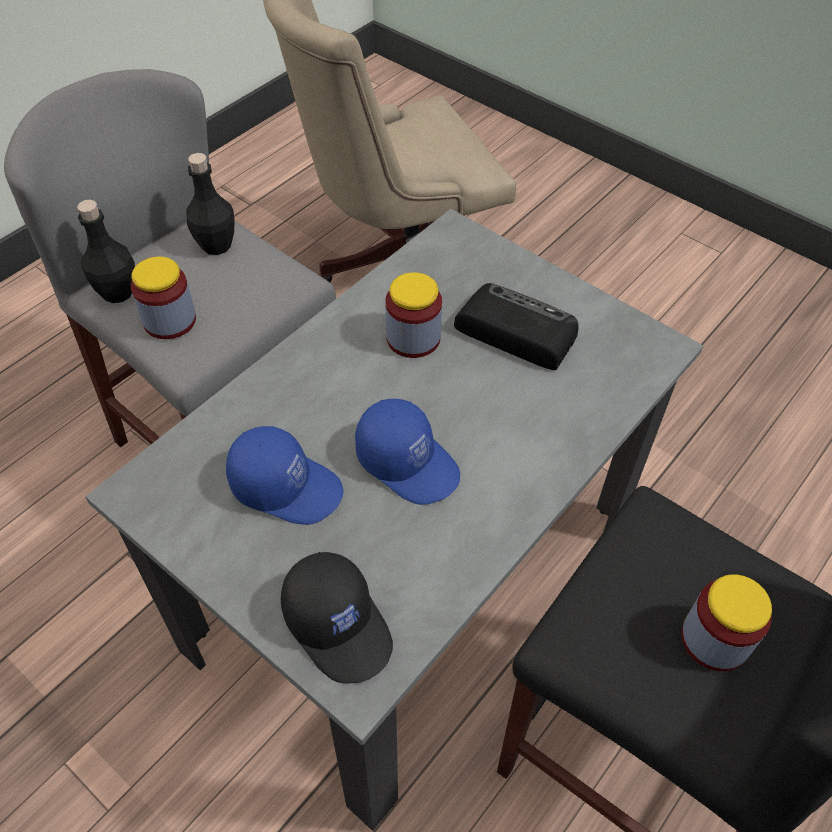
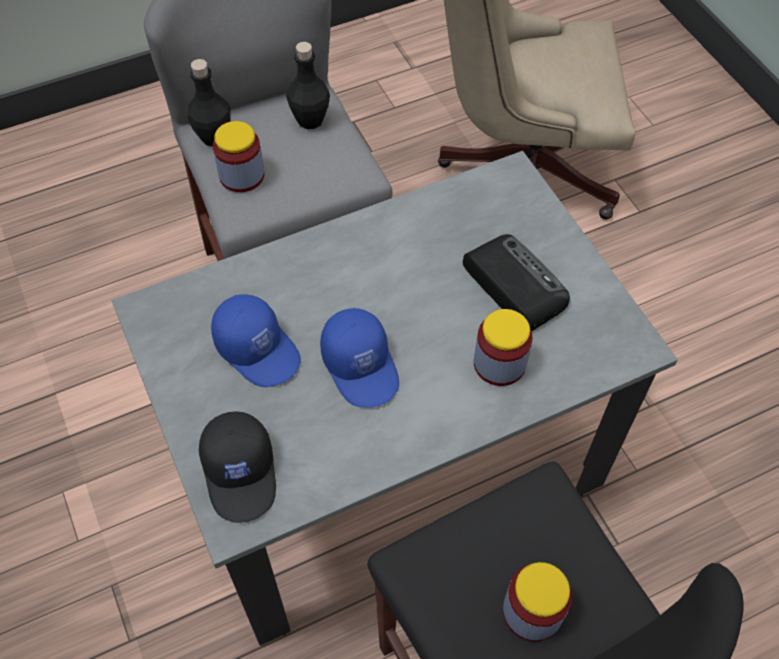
camera: 25 degrees right, 5 degrees up
jar [385,272,442,358] -> jar moved to [474,309,533,386]

